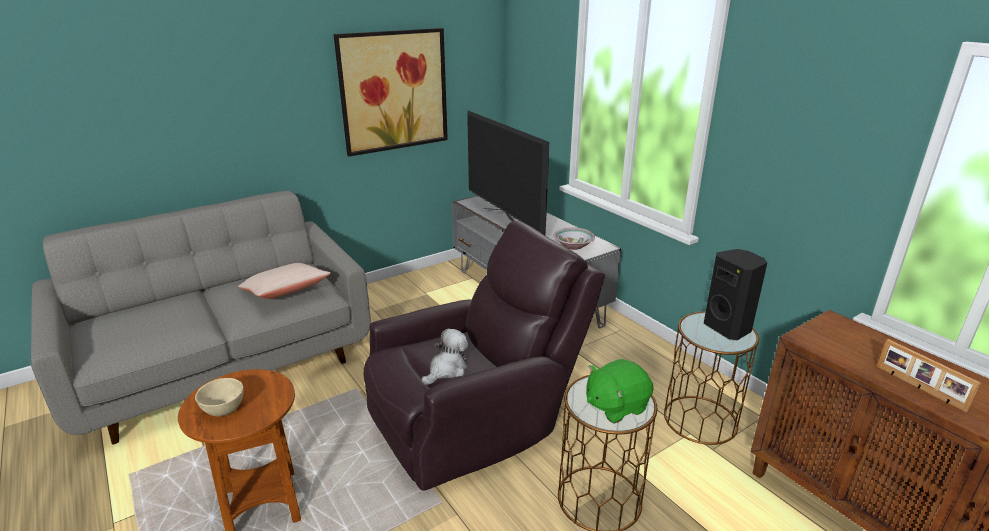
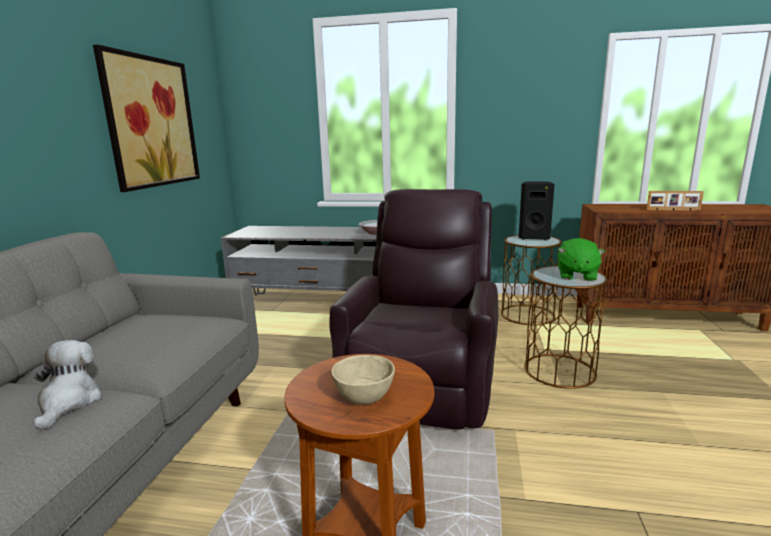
camera: 45 degrees left, 10 degrees down
beige pillow [238,263,331,299] -> none
plush toy [422,328,468,385] -> plush toy moved to [33,340,102,430]
television [467,111,549,236] -> none

